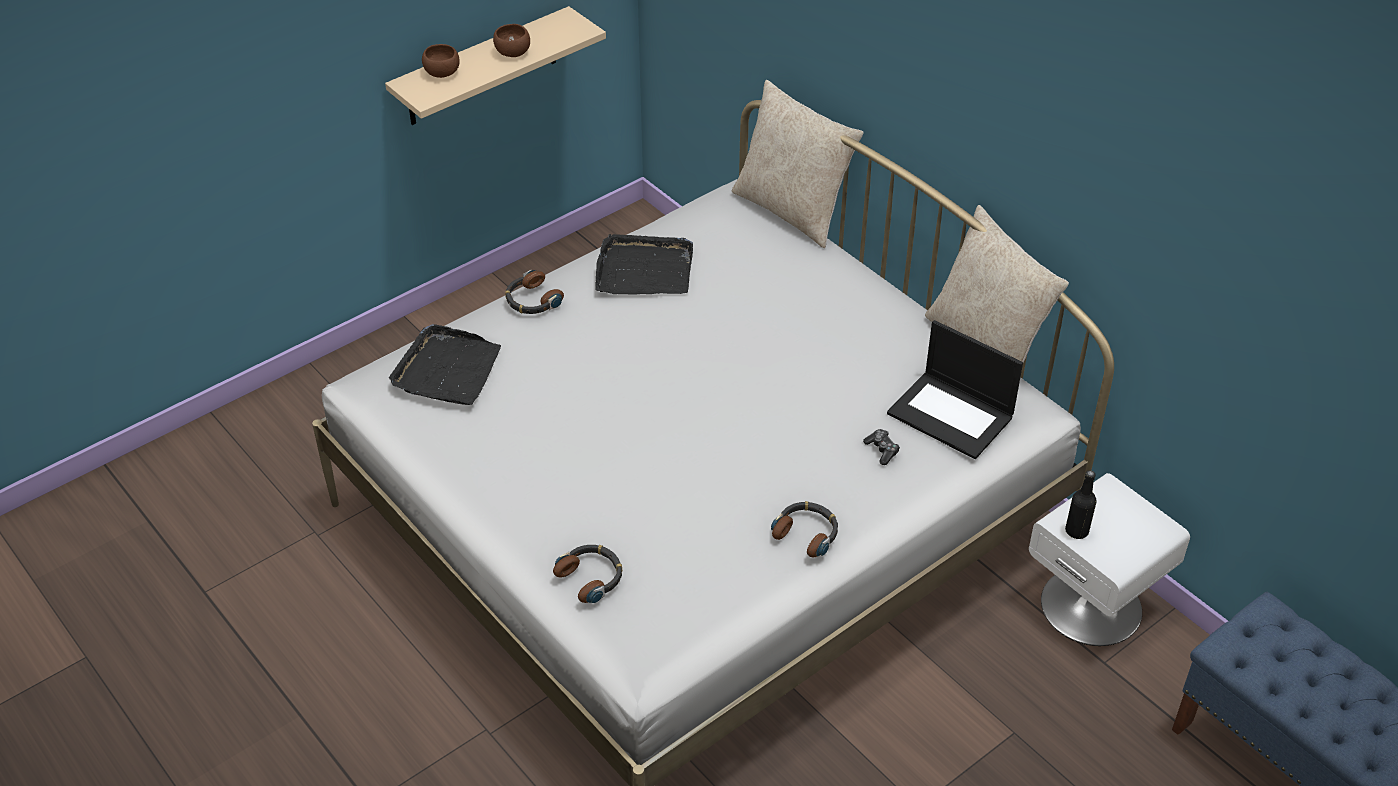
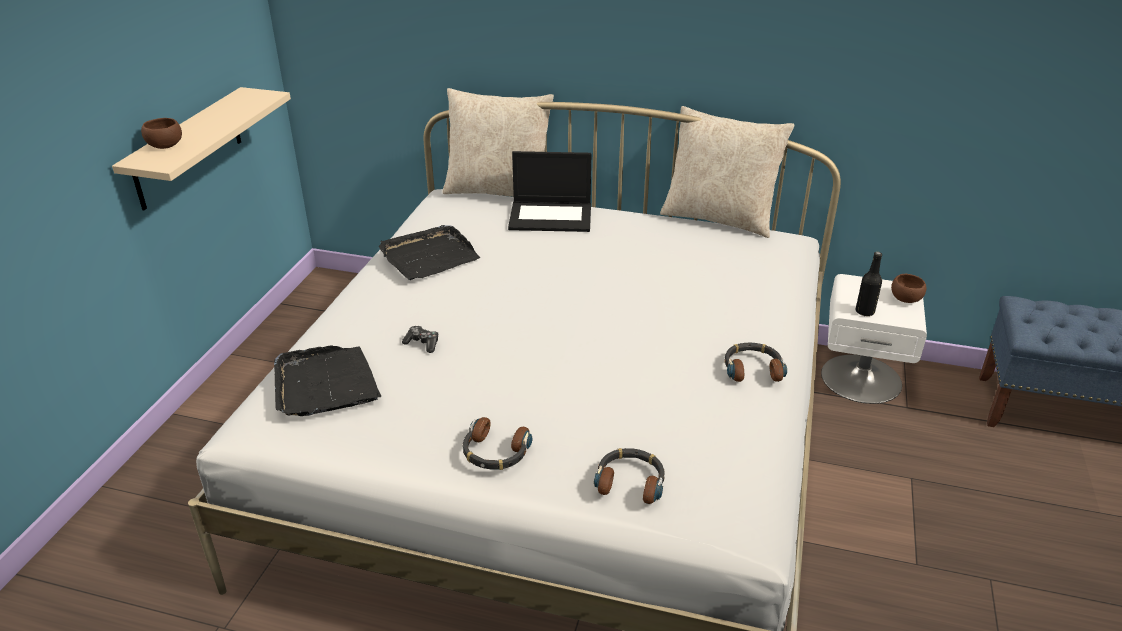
camera: 35 degrees left, 10 degrees down
brown bowl [493,24,530,57] -> brown bowl moved to [891,274,926,303]
headphones [505,270,564,314] -> headphones moved to [463,417,533,470]
game controller [863,429,900,465] -> game controller moved to [402,326,438,353]
laptop [887,320,1023,459] -> laptop moved to [508,151,591,232]

